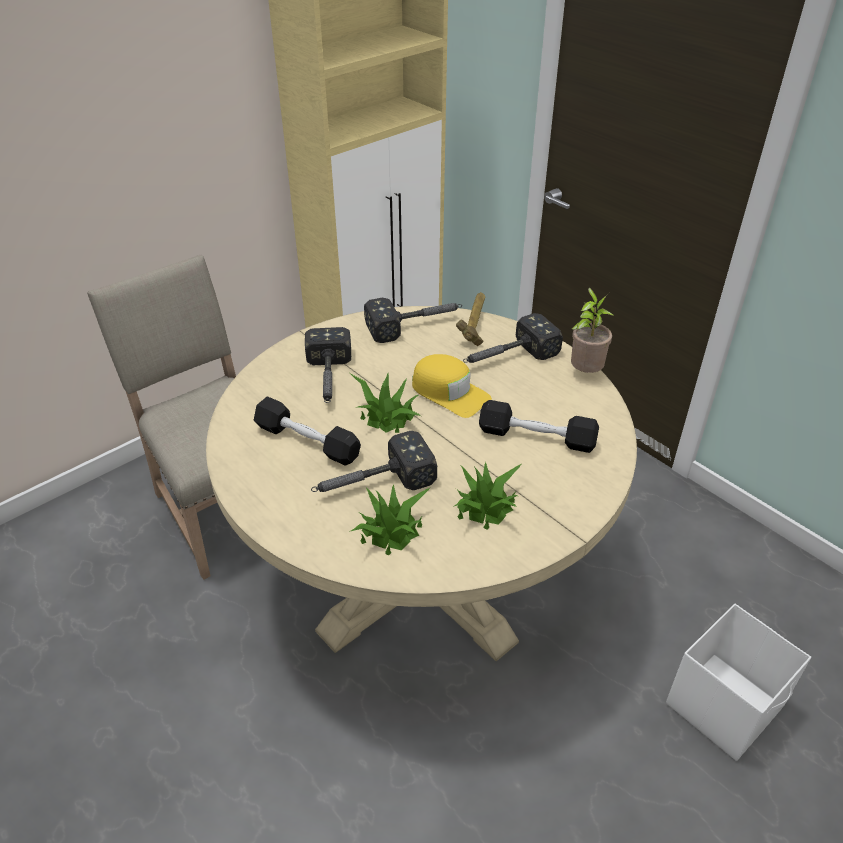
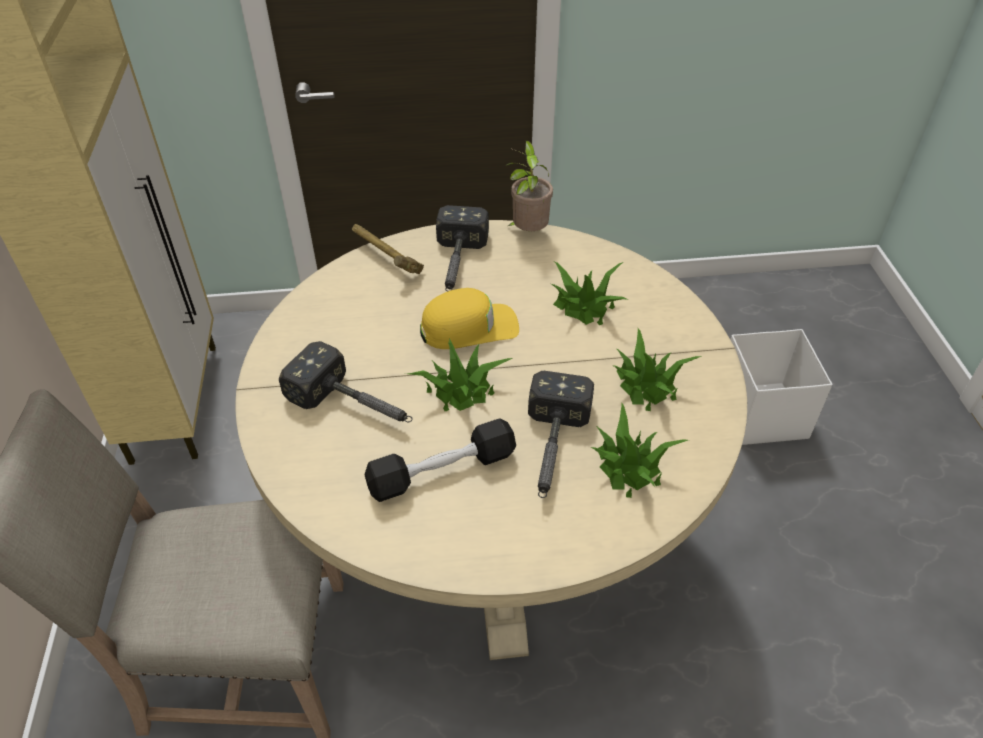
camera: 55 degrees left, 5 degrees up
hammer [364,298,462,343] -> none
black dumbbell [479,400,599,453] -> potted plant [552,261,628,325]

